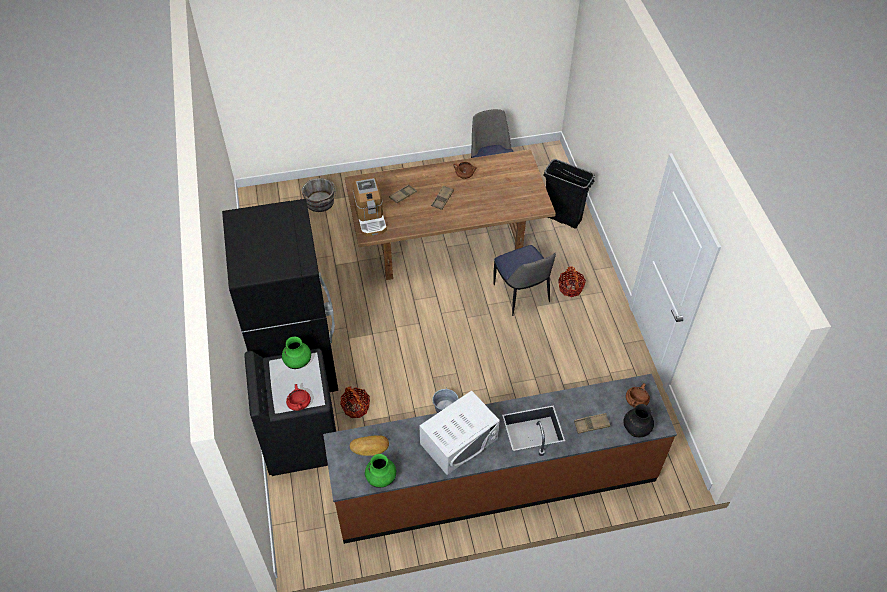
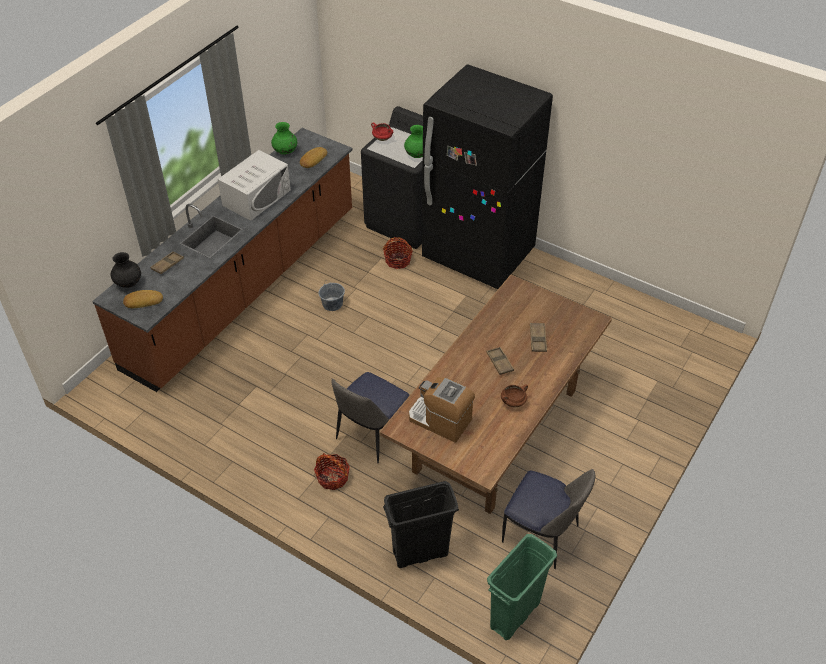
camera: 135 degrees right, 5 degrees down
grey bucket [302,178,336,212] -> none
coffee machine [352,177,387,237] -> coffee machine moved to [409,377,475,443]
white microwave [419,390,500,475] -> white microwave turned 150 degrees counterclockwise [218,150,291,221]
chair [493,245,556,316] -> chair turned 75 degrees counterclockwise [331,372,410,463]
brown cooking pot [626,383,650,408] -> bread [123,290,163,308]
none -> green trash can [487,534,557,640]

